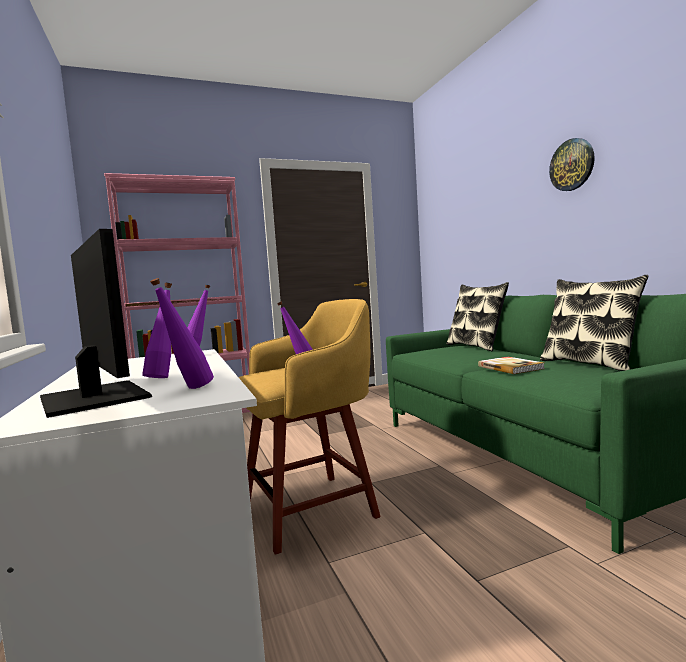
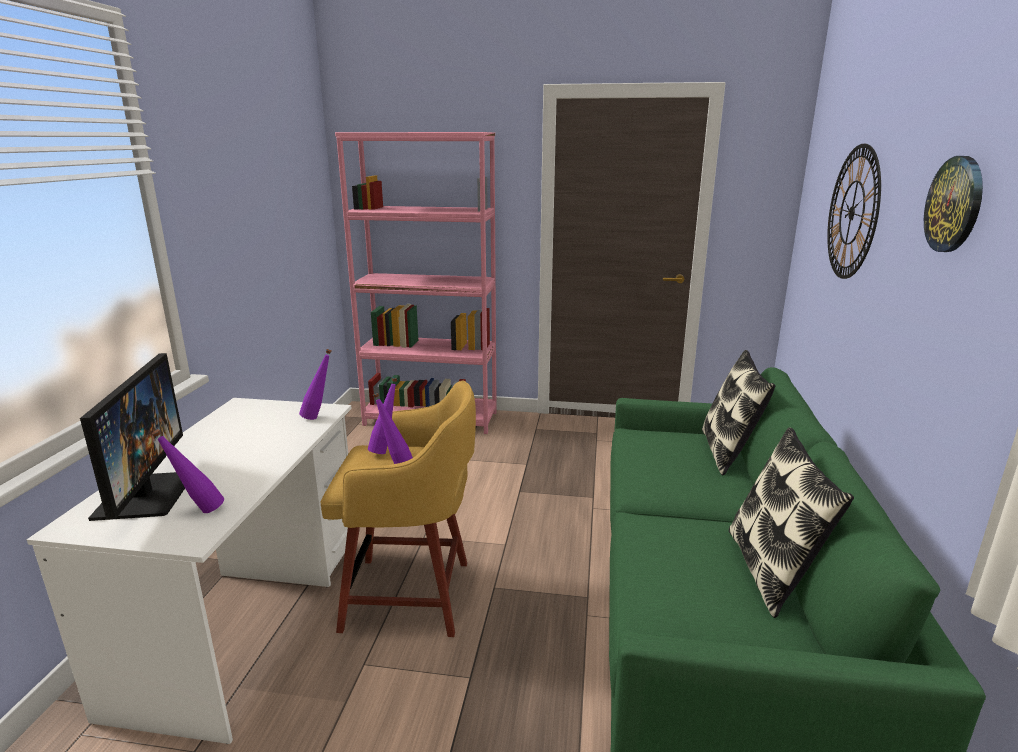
camera: 30 degrees right, 15 degrees up
purple bottle [142,283,172,378] -> purple bottle moved to [368,378,398,454]
book [478,357,545,374] -> none
none -> wall clock [827,144,881,279]

